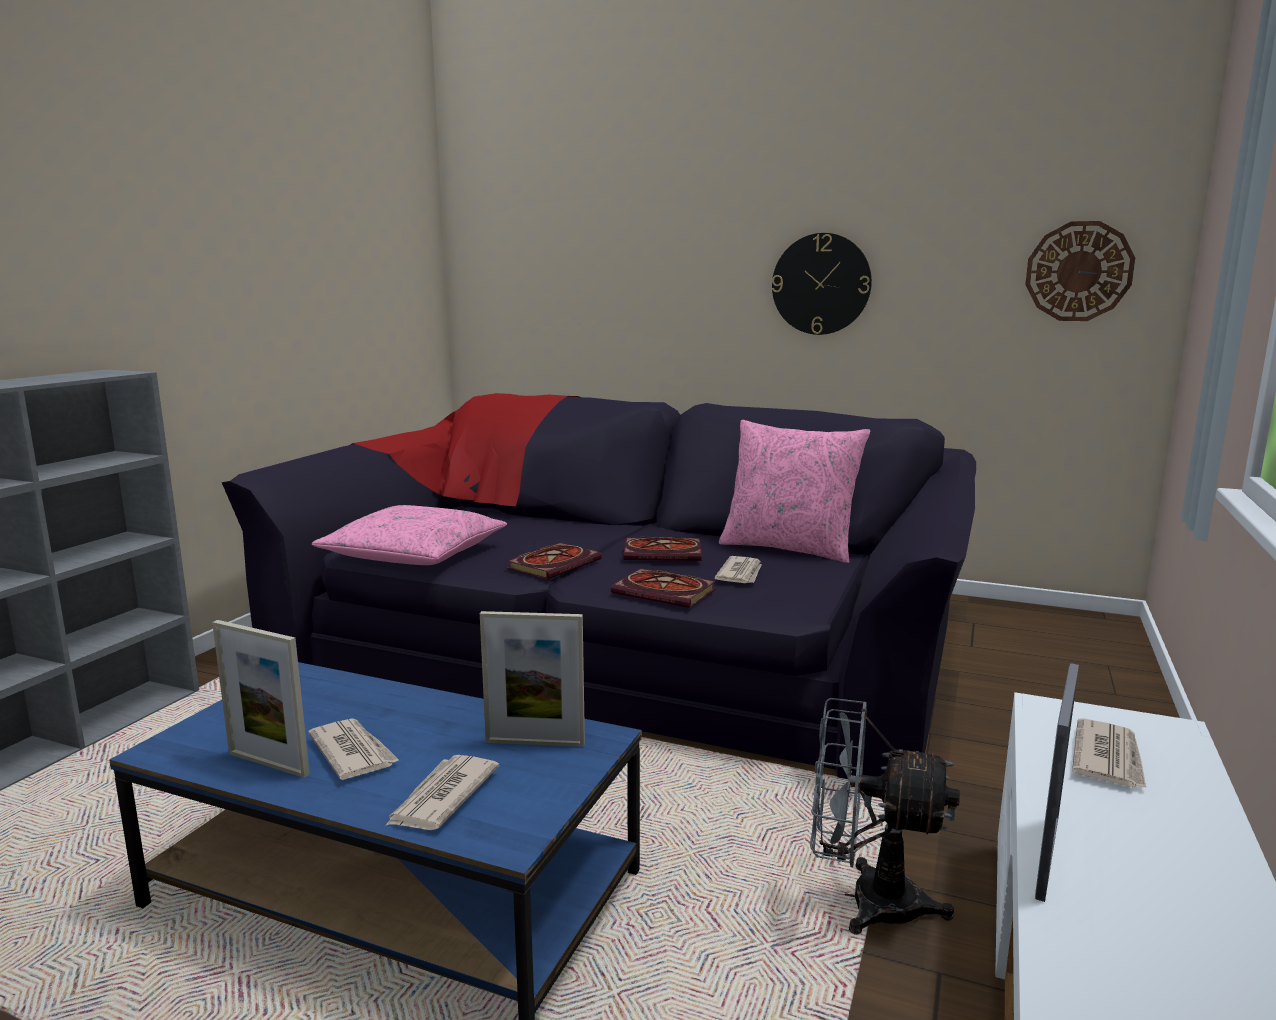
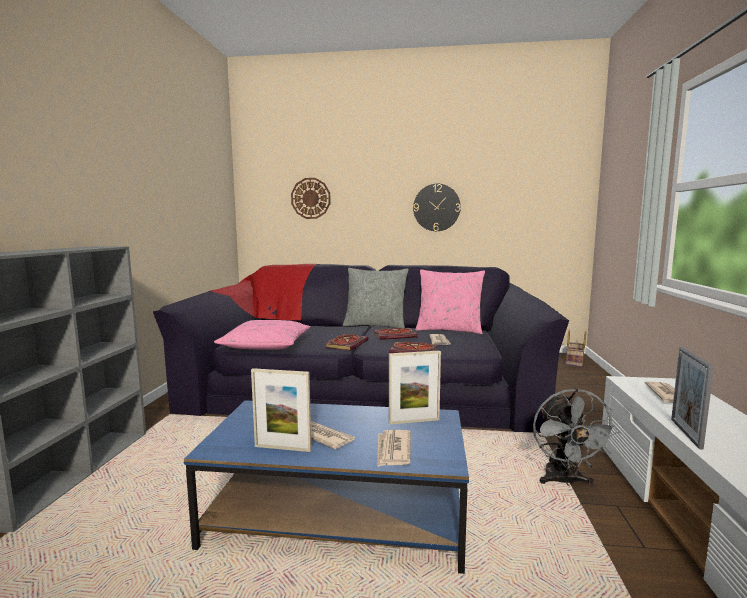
camera: 15 degrees left, 5 degrees down
grey fan [810,698,960,935] -> grey fan turned 90 degrees counterclockwise [533,388,620,486]
wall clock [1025,221,1135,321] -> wall clock moved to [291,178,331,219]
none -> grey pillow [343,268,409,328]
none -> basket [566,330,586,367]

